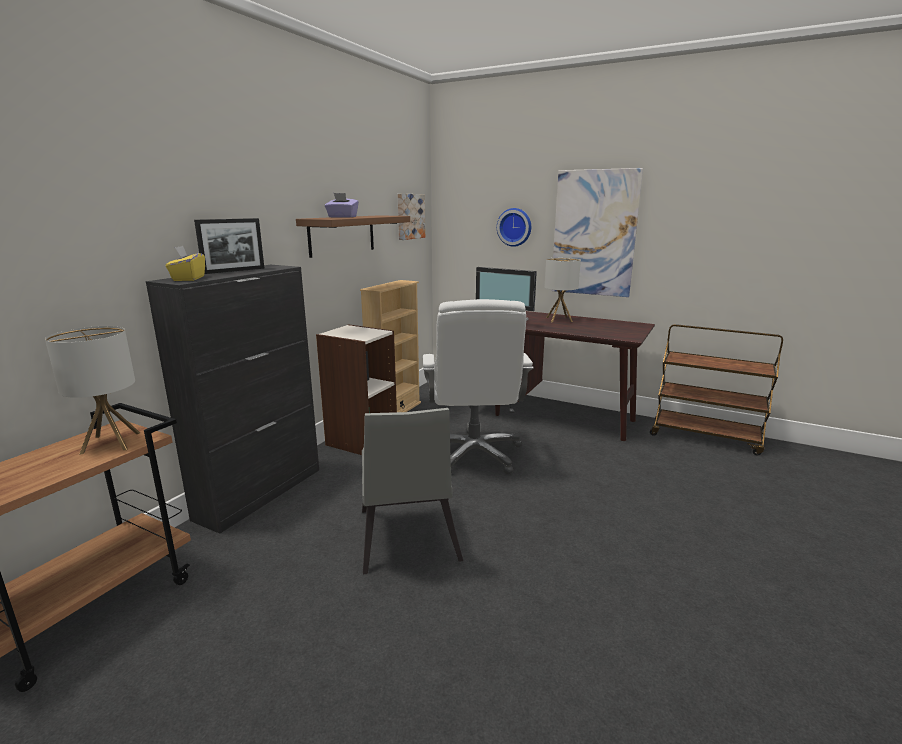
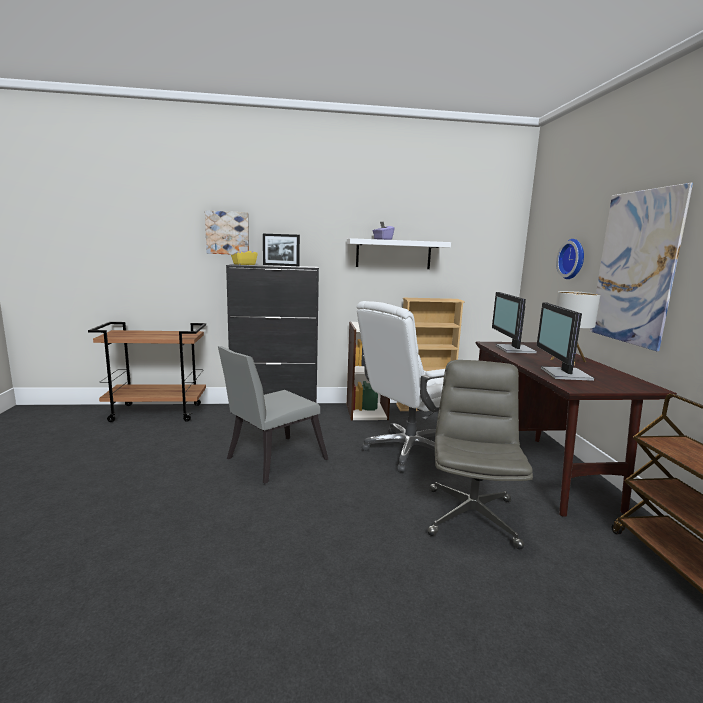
camera: 55 degrees right, 5 degrees down
table lamp [45,326,140,455] -> none
brown shelf [296,215,410,258] -> white shelf [347,238,451,269]
picture [398,194,425,240] -> picture moved to [205,210,249,254]
none -> grey office chair [427,360,533,549]
none -> monitor [537,302,594,381]

